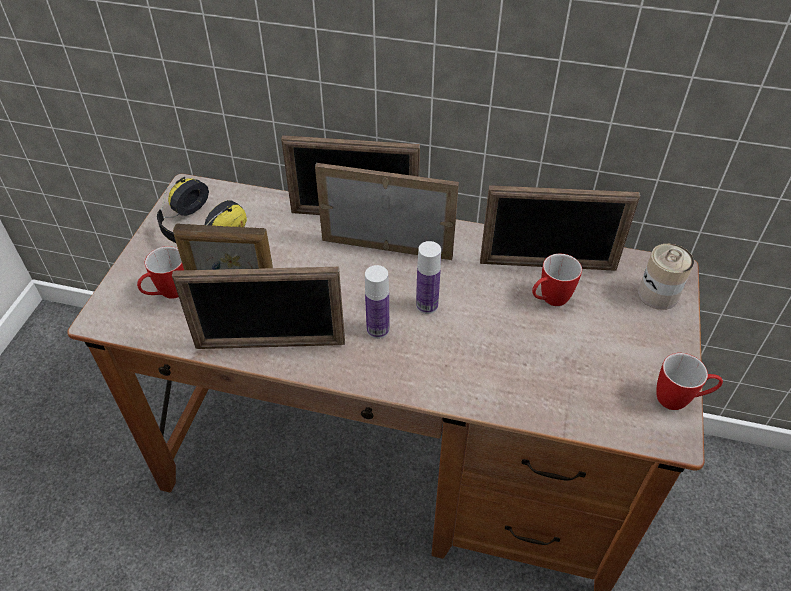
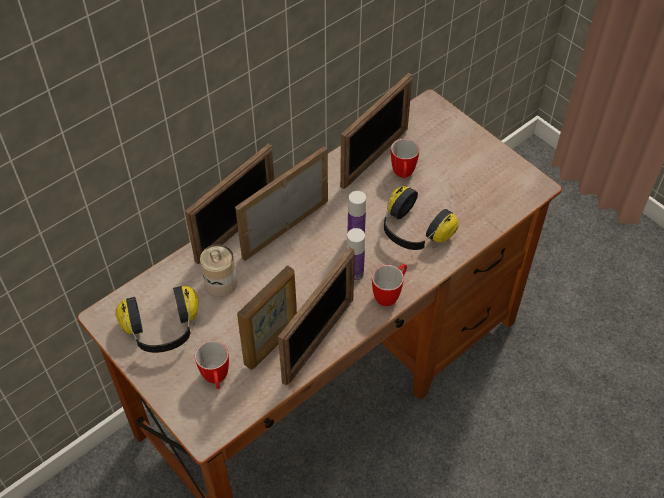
camera: 55 degrees left, 5 degrees up
can [638,244,694,310] -> can moved to [200,245,237,297]
mug [656,353,723,410] -> mug moved to [372,264,407,306]
none -> headphones [384,186,459,250]

